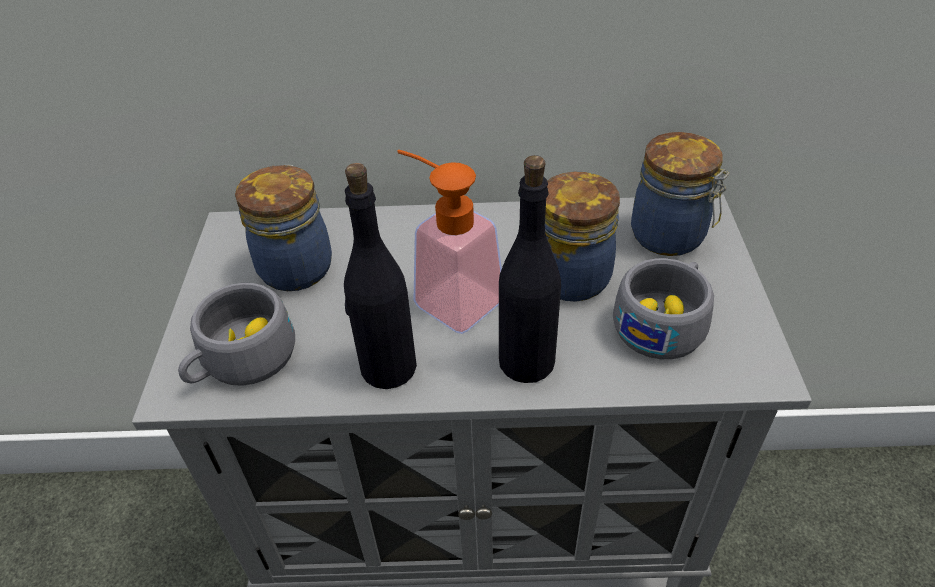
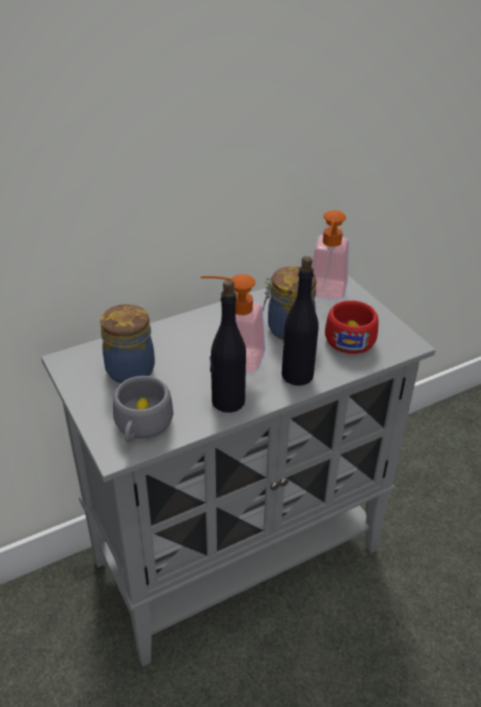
camera: 30 degrees left, 5 degrees down
grey cup [613,258,714,359] -> red cup [325,300,378,354]
jar [631,132,729,256] -> soap dispenser [311,210,349,300]

